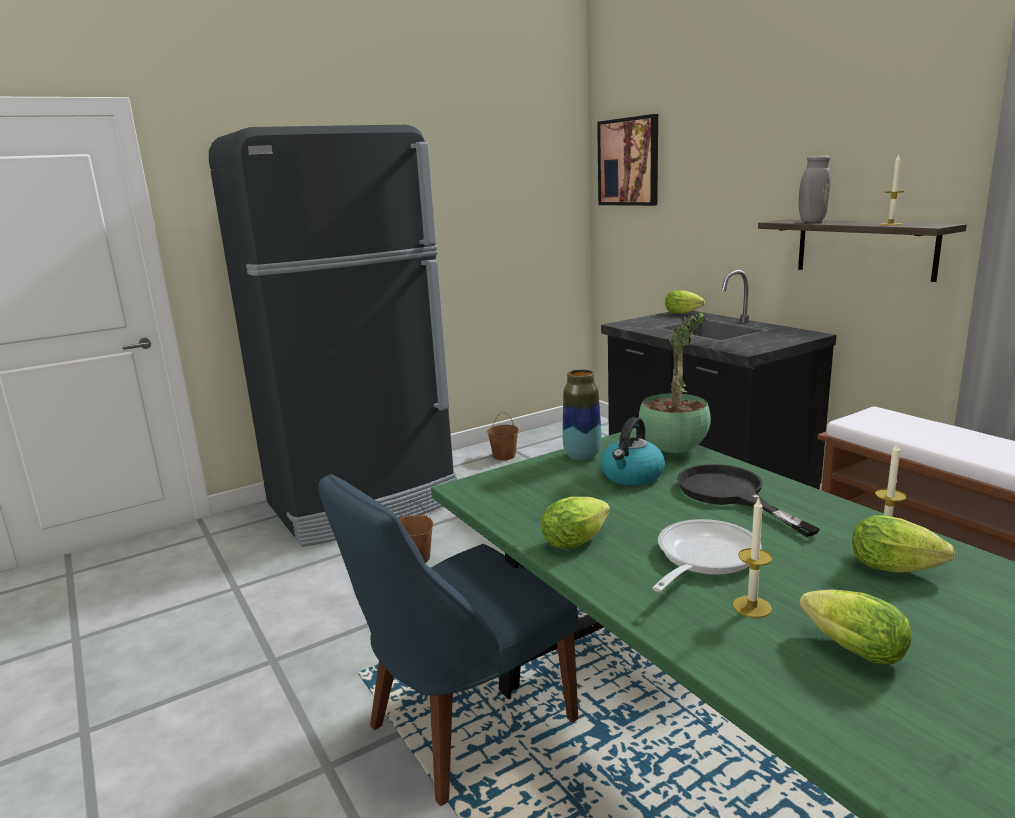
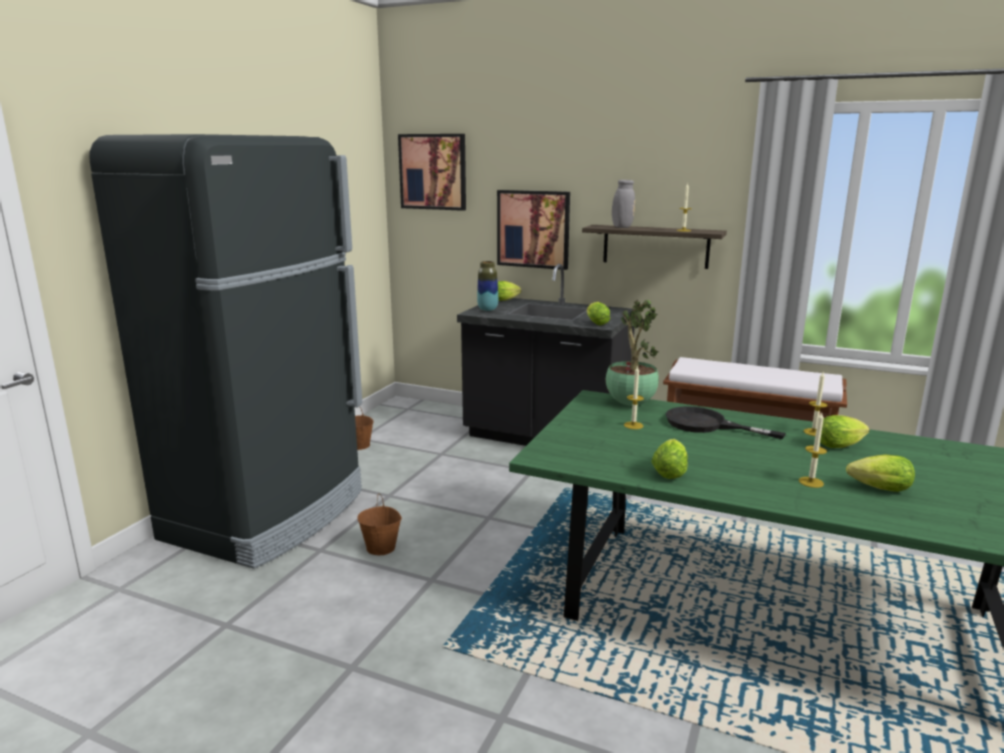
camera: 35 degrees left, 0 degrees up
blue chair [319,474,578,806] -> none
vase [562,369,602,461] -> vase moved to [477,261,498,311]
kettle [601,417,665,486] -> candle [624,365,644,429]
frying pan [652,519,762,592] -> none
none -> picture [497,190,570,270]
none -> lettuce [587,302,610,326]

